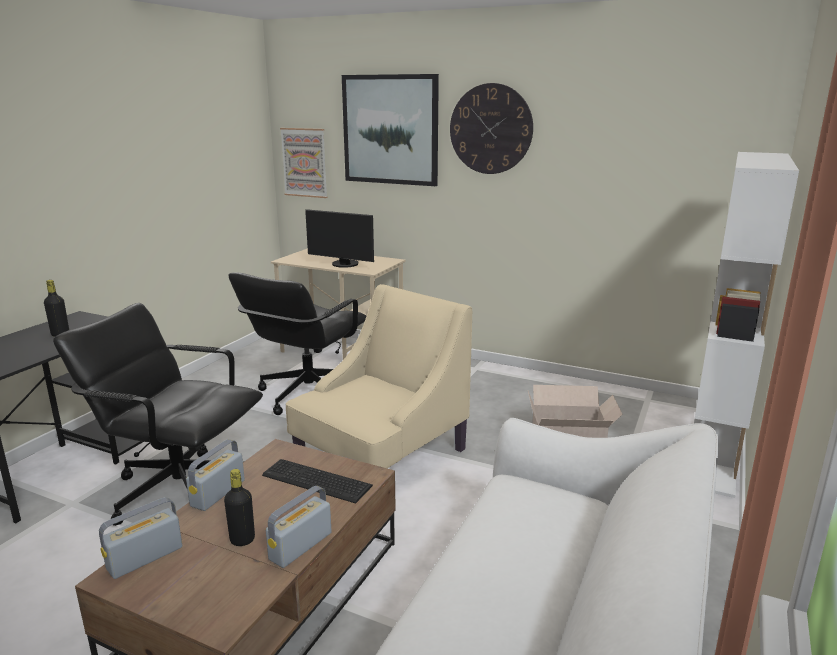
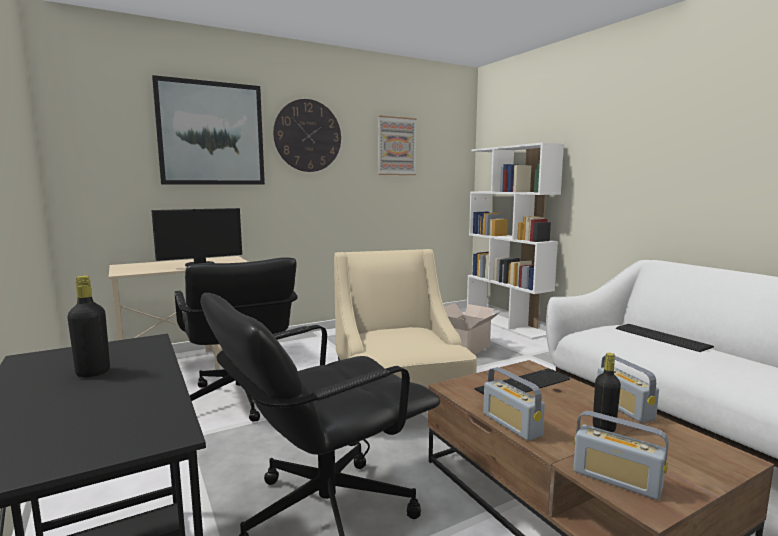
camera: 55 degrees left, 10 degrees down
radio [99,497,182,579] -> radio turned 45 degrees counterclockwise [573,411,669,500]
picture [280,128,328,198] -> picture moved to [378,115,416,175]
none -> keyboard [616,324,714,352]

